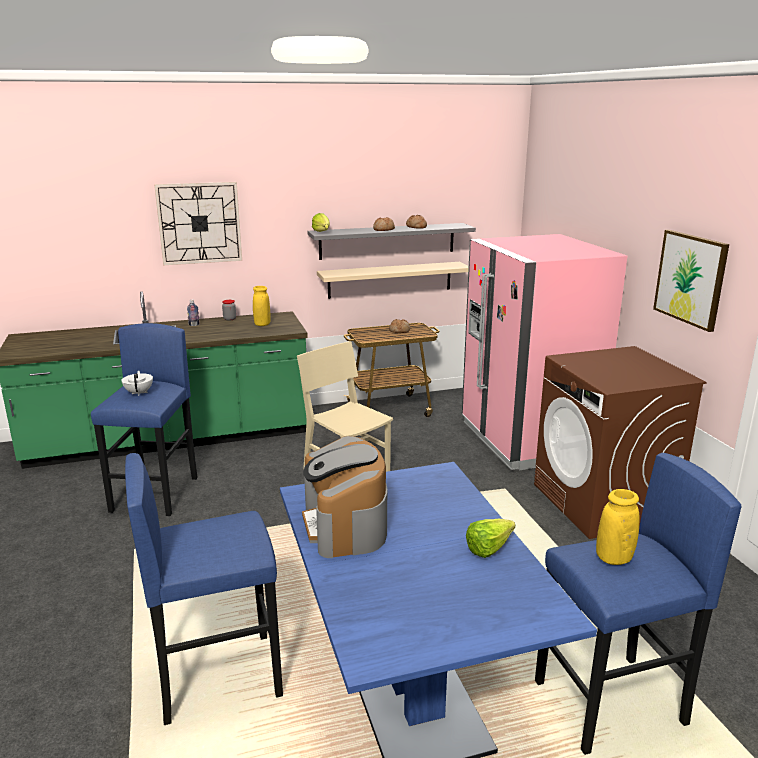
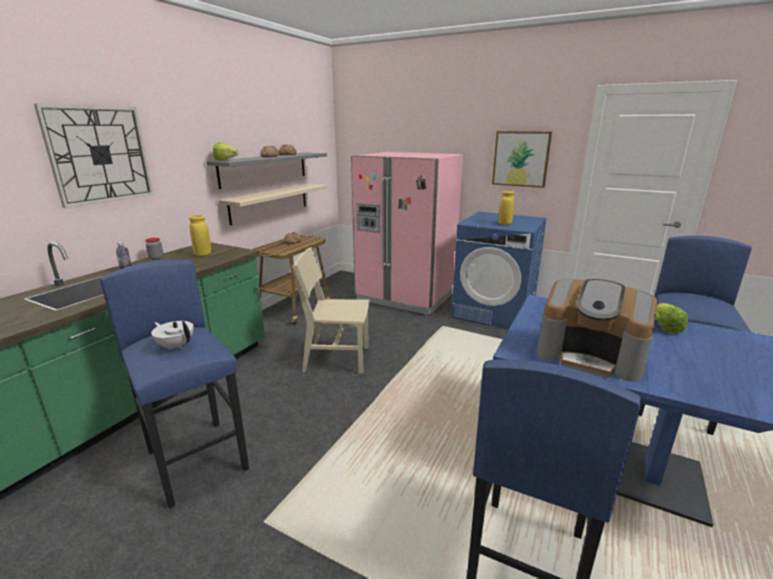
camera: 45 degrees left, 0 degrees up
brown washing machine [534,346,707,539] -> blue washing machine [451,212,547,330]
yellow vase [596,489,640,565] -> yellow vase moved to [498,190,515,225]

